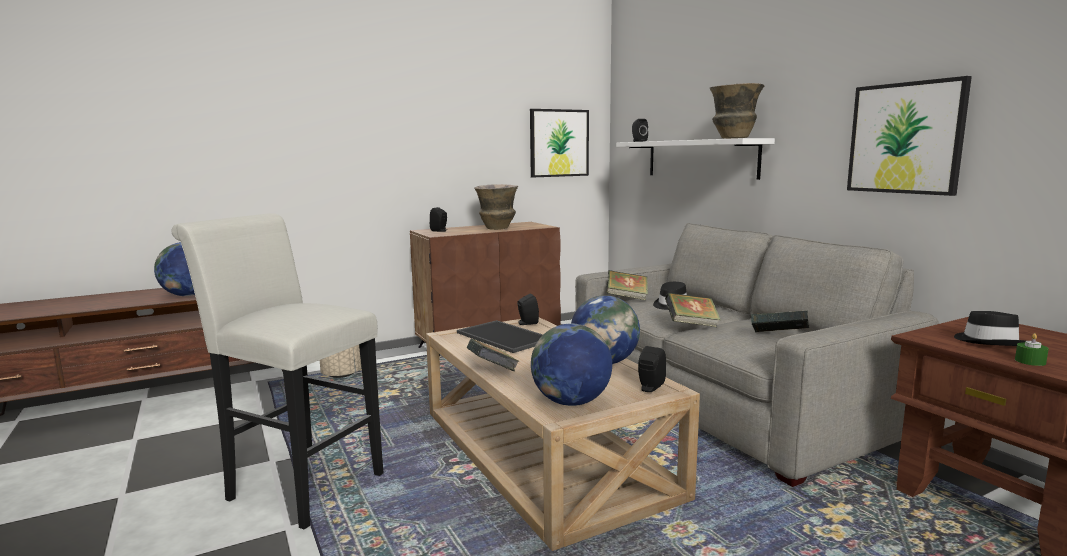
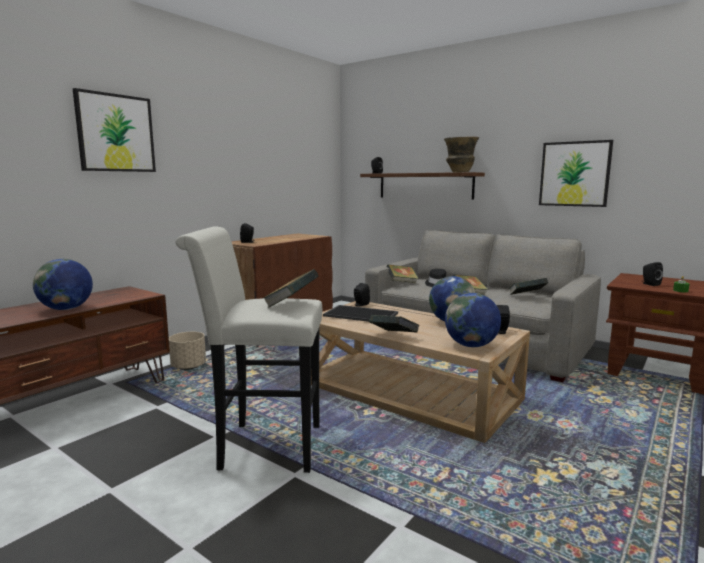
camera: 25 degrees left, 0 degrees up
vase [474,184,518,230] -> none
picture [530,109,589,177] -> picture moved to [73,88,156,172]
white shelf [616,138,775,180] -> brown shelf [360,172,485,200]
black hat [954,311,1025,346] -> black speaker [643,262,663,286]
none -> book [262,269,319,308]

